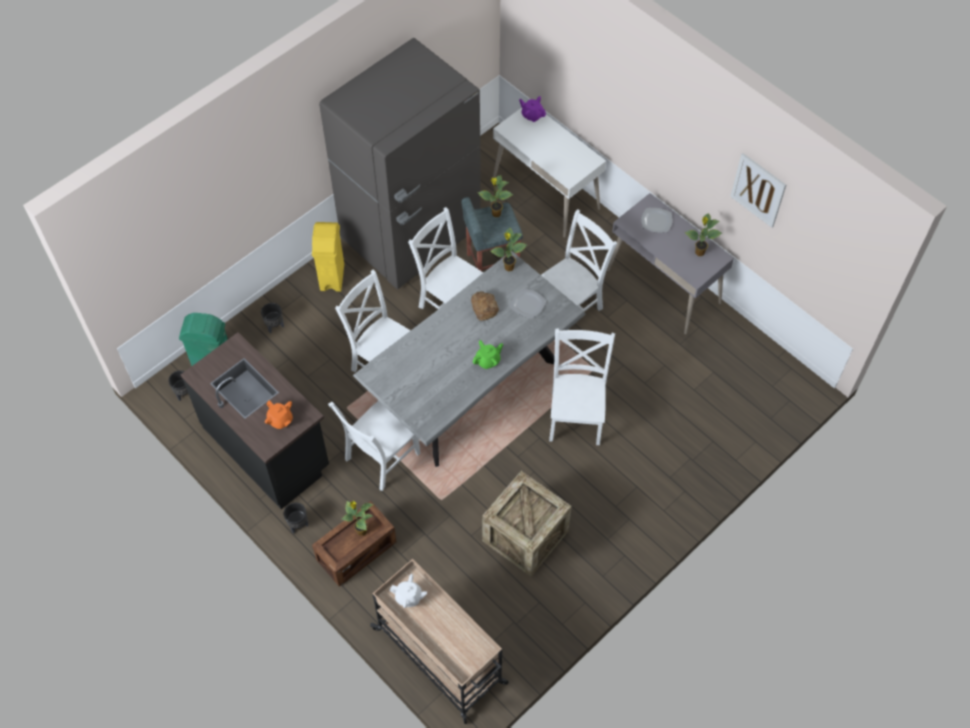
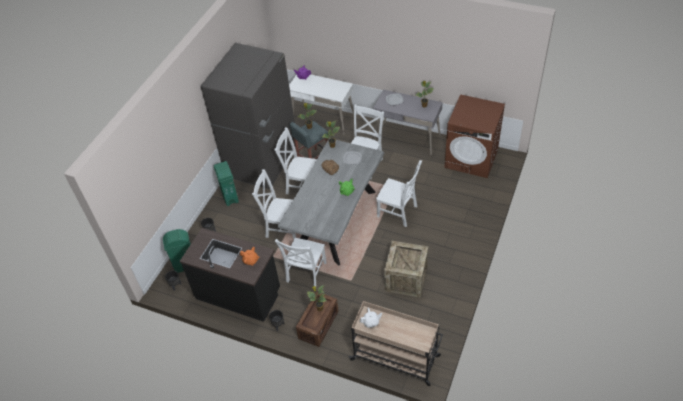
camera: 20 degrees left, 10 degrees down
yellow trash can [312,222,344,292] -> green trash can [214,161,239,206]
white chair [549,328,615,445] -> white chair turned 135 degrees clockwise [376,160,422,227]
picture [730,153,786,228] -> none
none -> brown washing machine [444,94,505,178]

